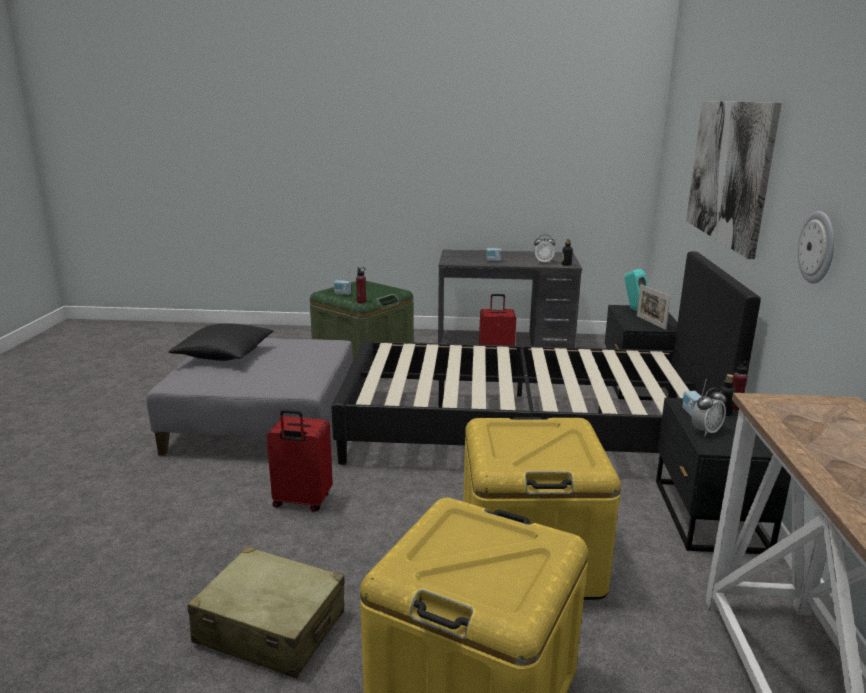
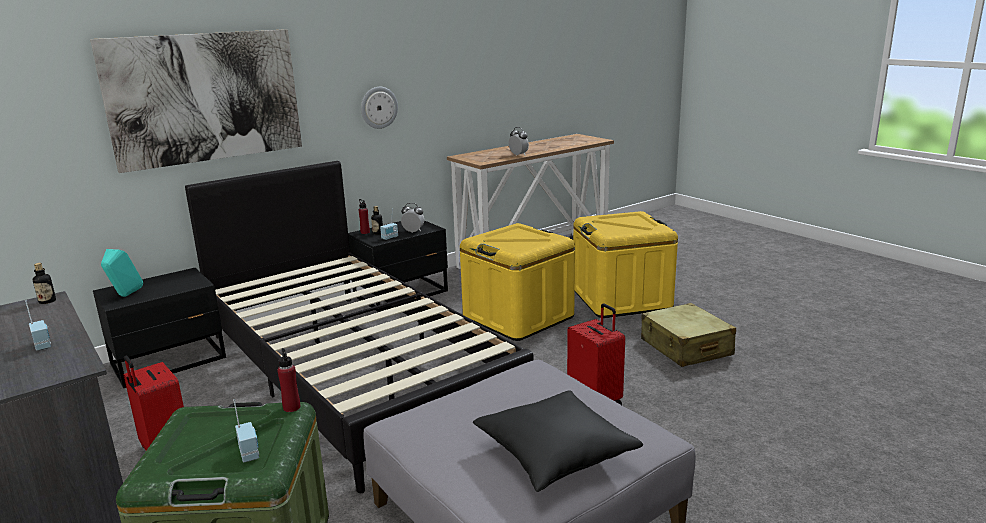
camera: 130 degrees left, 0 degrees up
alarm clock [534,235,555,263] -> alarm clock moved to [509,127,529,156]
picture frame [637,285,671,330] -> none

